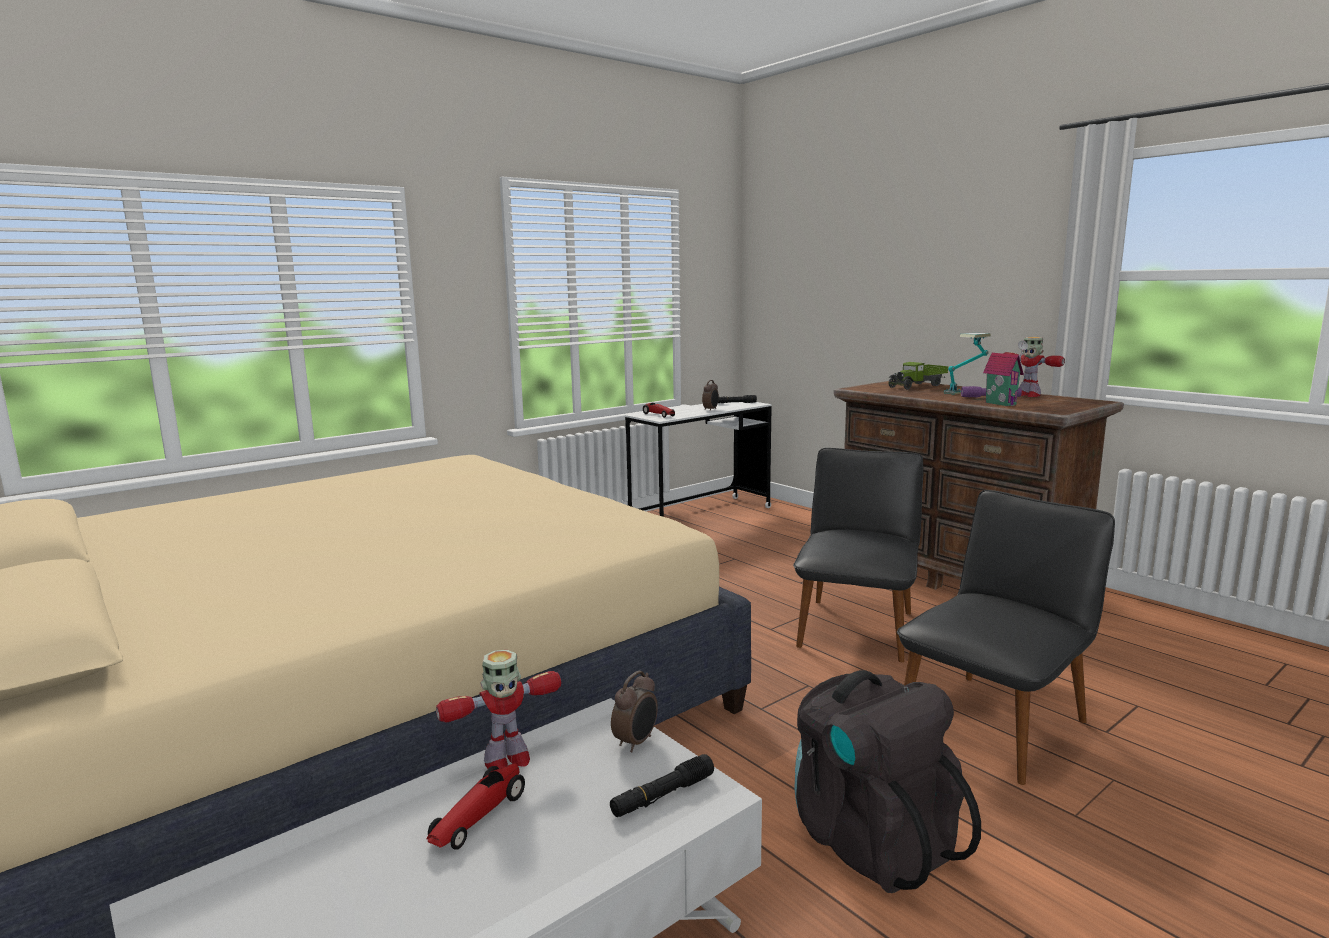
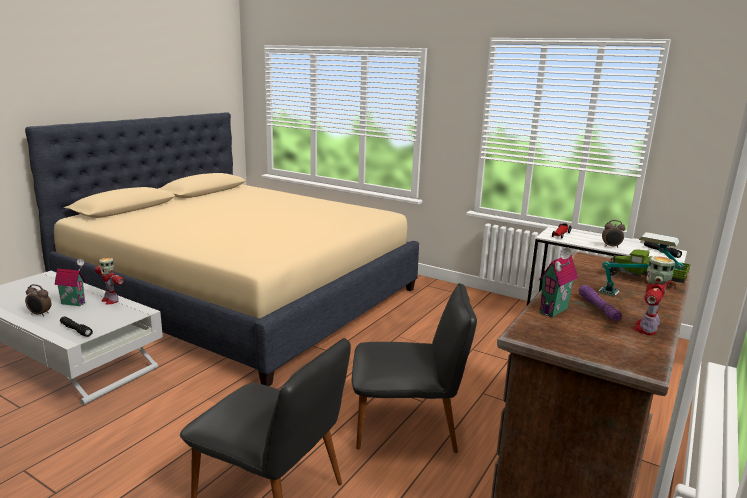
camera: 70 degrees right, 5 degrees up
toy car [426,763,525,850] -> toy house [54,259,86,306]
alarm clock [611,670,658,753] -> alarm clock moved to [25,284,51,316]
black backpack [794,670,981,893] -> none

